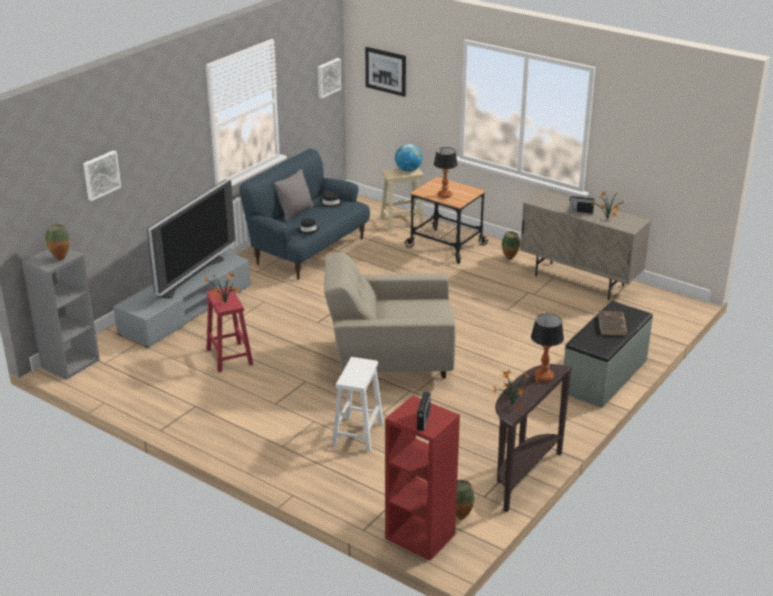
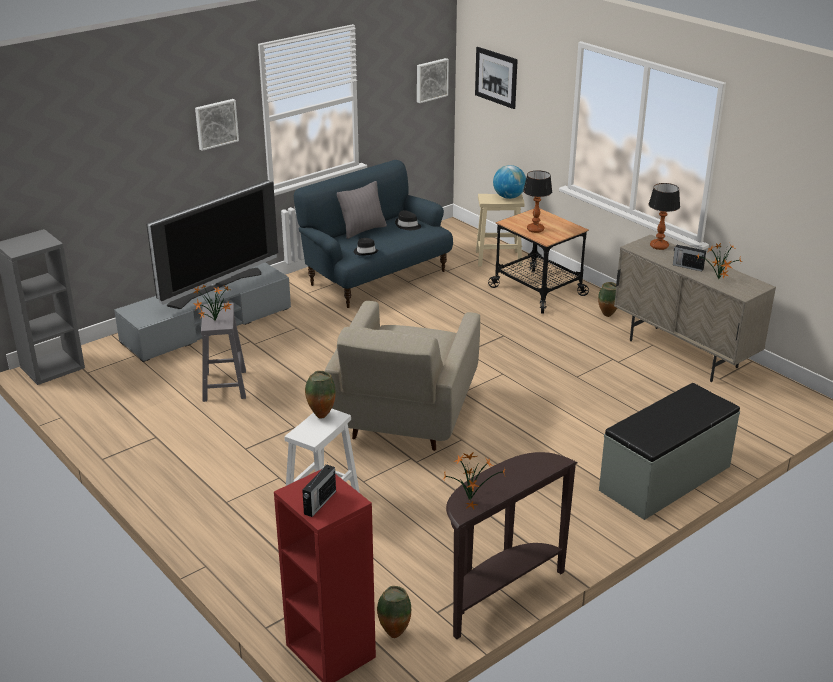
camera: 15 degrees right, 0 degrees up
vase [45,224,69,260] -> vase moved to [305,371,336,419]
picture [83,150,121,201] -> picture moved to [195,99,239,151]
red stool [206,286,253,373] -> grey stool [201,303,246,402]
beige armchair [324,252,456,378] -> beige armchair turned 90 degrees counterclockwise [325,301,480,451]
table lamp [531,314,564,382] -> table lamp moved to [649,183,680,250]
brown book [598,311,627,336] -> none

